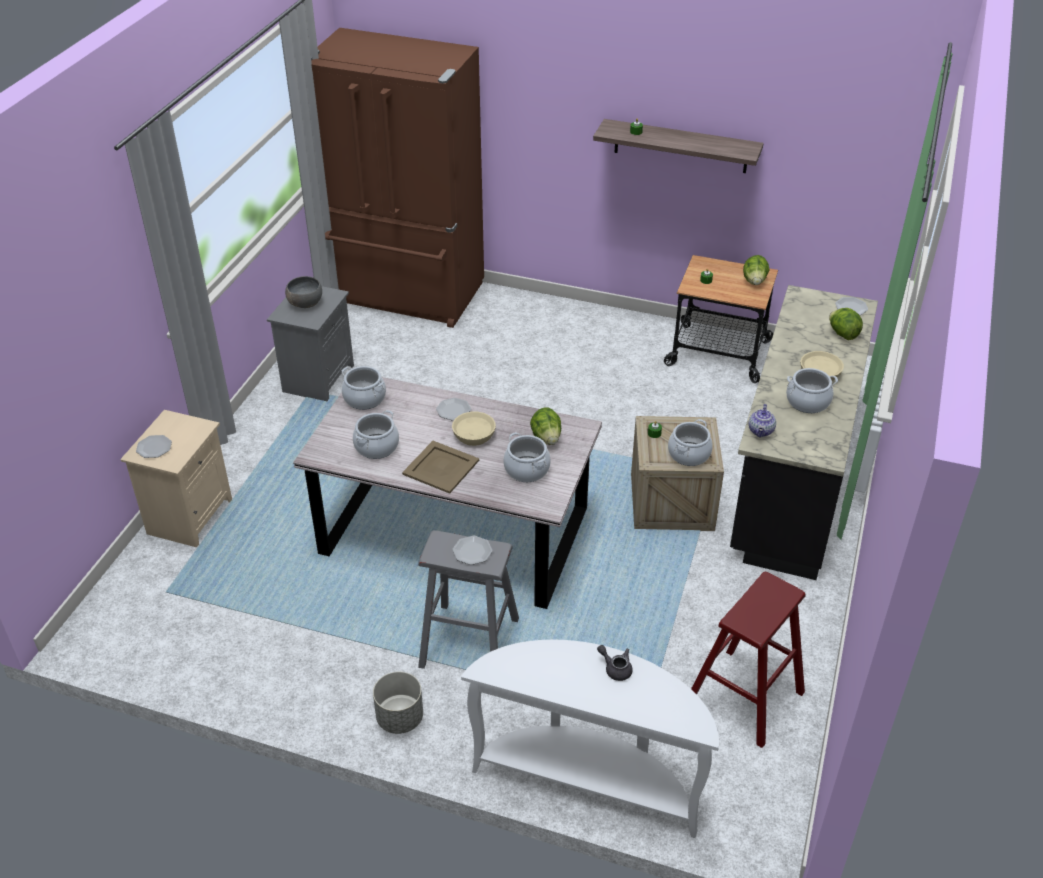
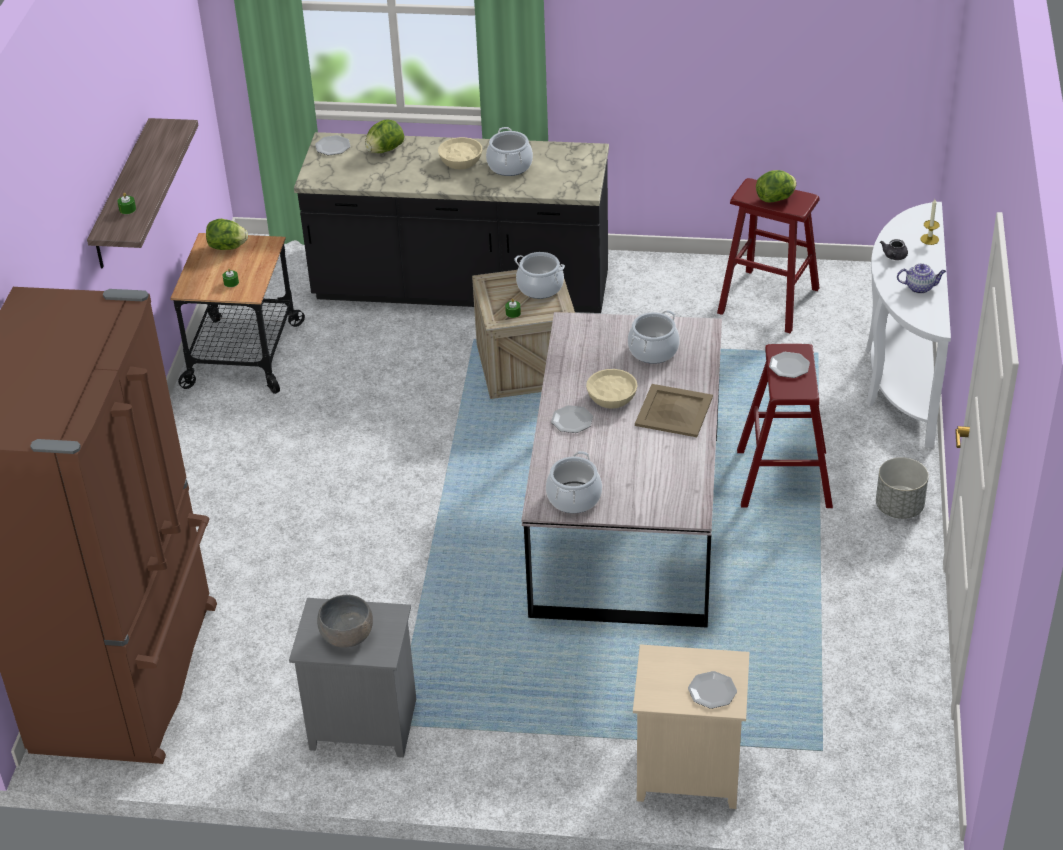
camera: 100 degrees left, 0 degrees up
cooking pot [353,410,399,459] -> none
grey stool [418,530,519,669] -> red stool [737,344,833,508]
lettuce [530,407,561,445] -> lettuce moved to [756,170,796,202]
teapot [749,404,776,437] -> teapot moved to [897,264,946,293]
none -> candle [921,199,940,245]

